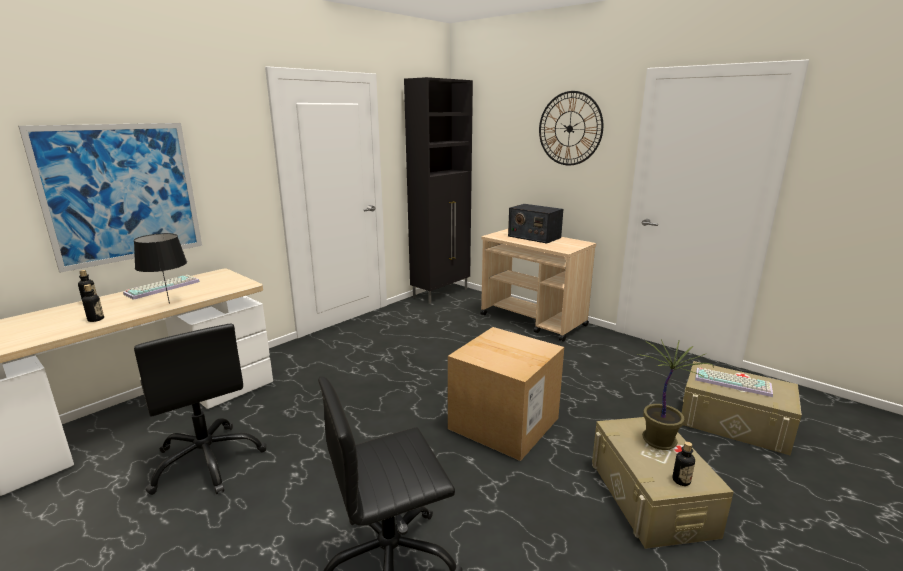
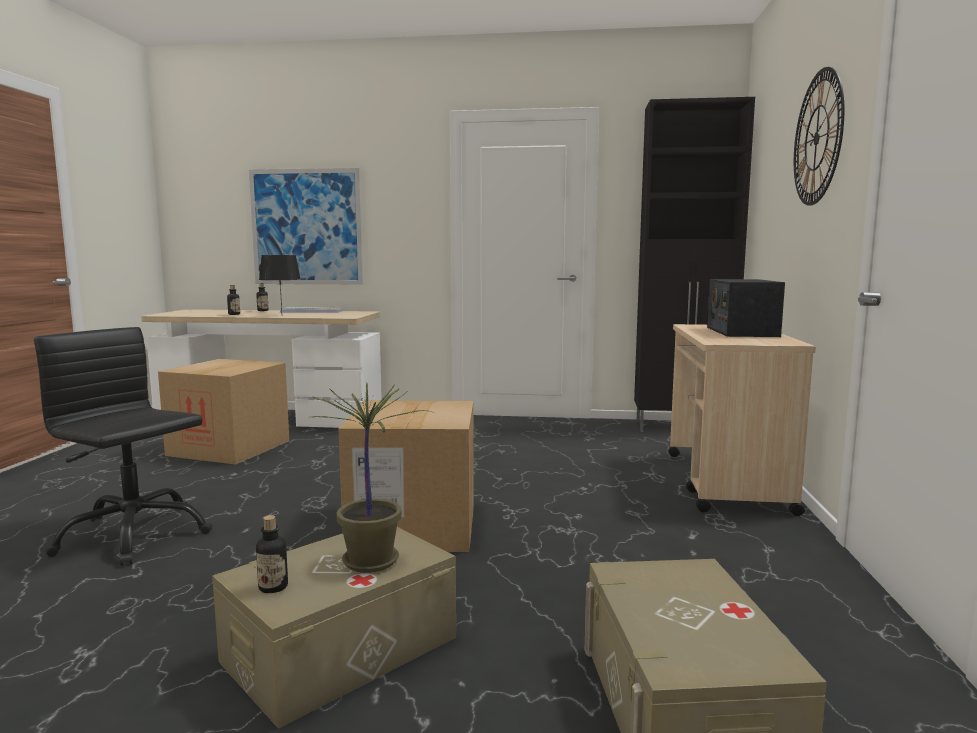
camera: 55 degrees right, 10 degrees down
black office chair [134,324,267,495] -> cardboard box [158,359,289,465]
keyboard [695,368,773,397] -> none

